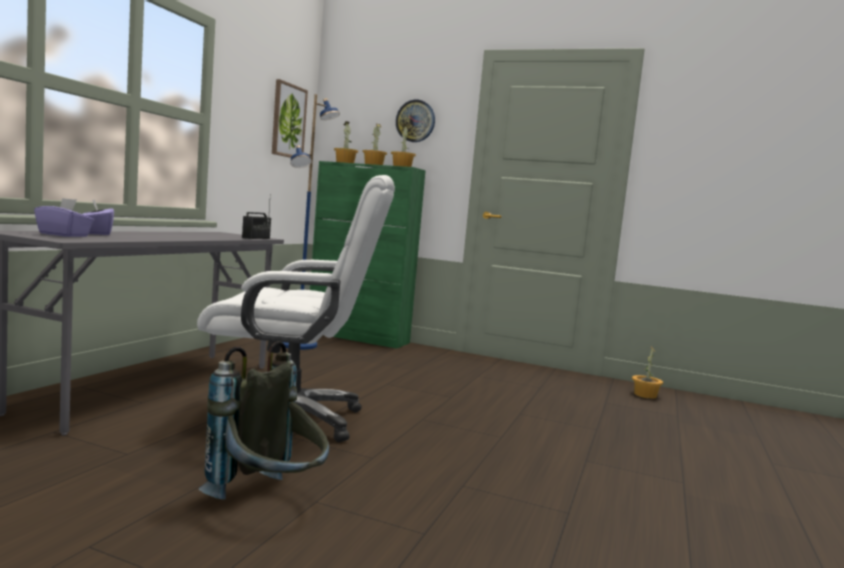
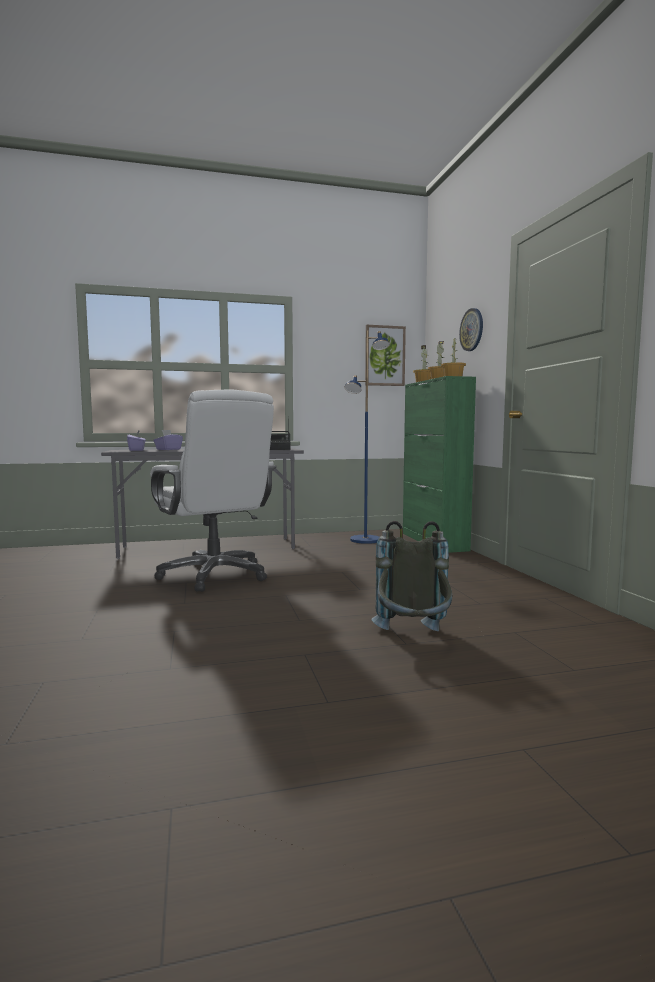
camera: 55 degrees right, 0 degrees up
grey backpack [199,341,329,500] -> grey backpack moved to [372,521,452,631]
potted plant [632,347,663,399] -> none

